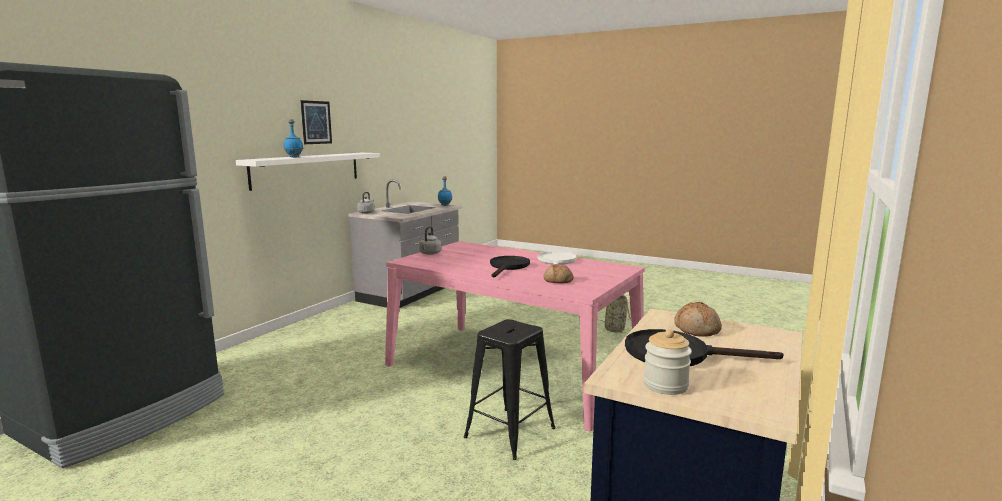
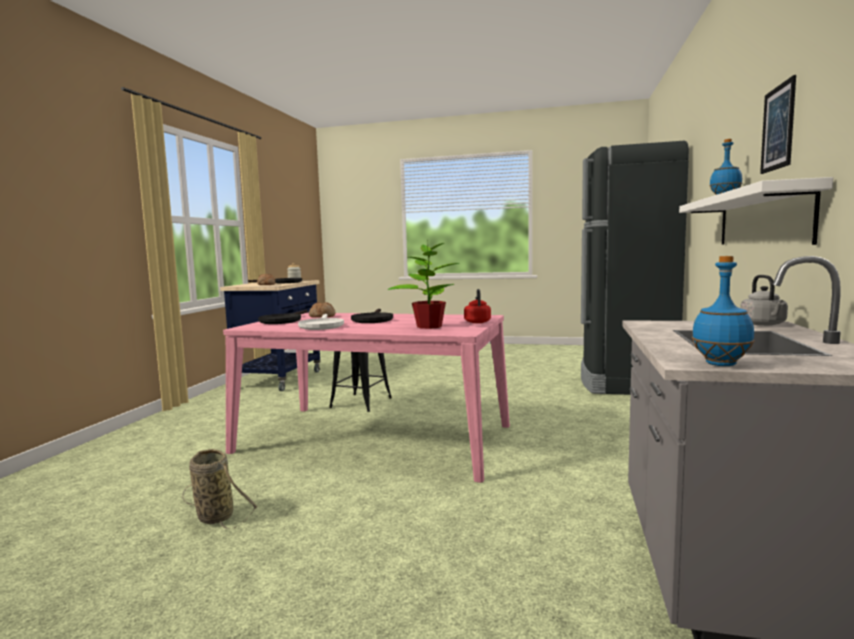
camera: 165 degrees right, 5 degrees down
grey kettle [419,226,441,255] -> red kettle [464,289,491,323]
none -> black frying pan [258,310,308,324]
none -> potted plant [388,240,459,329]

